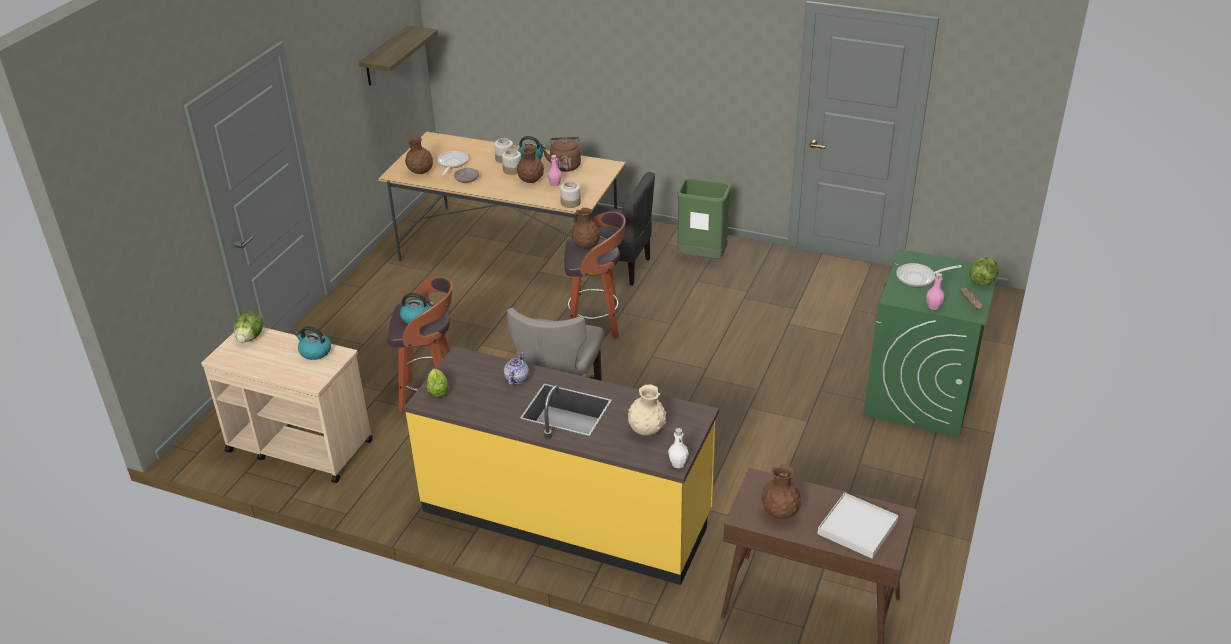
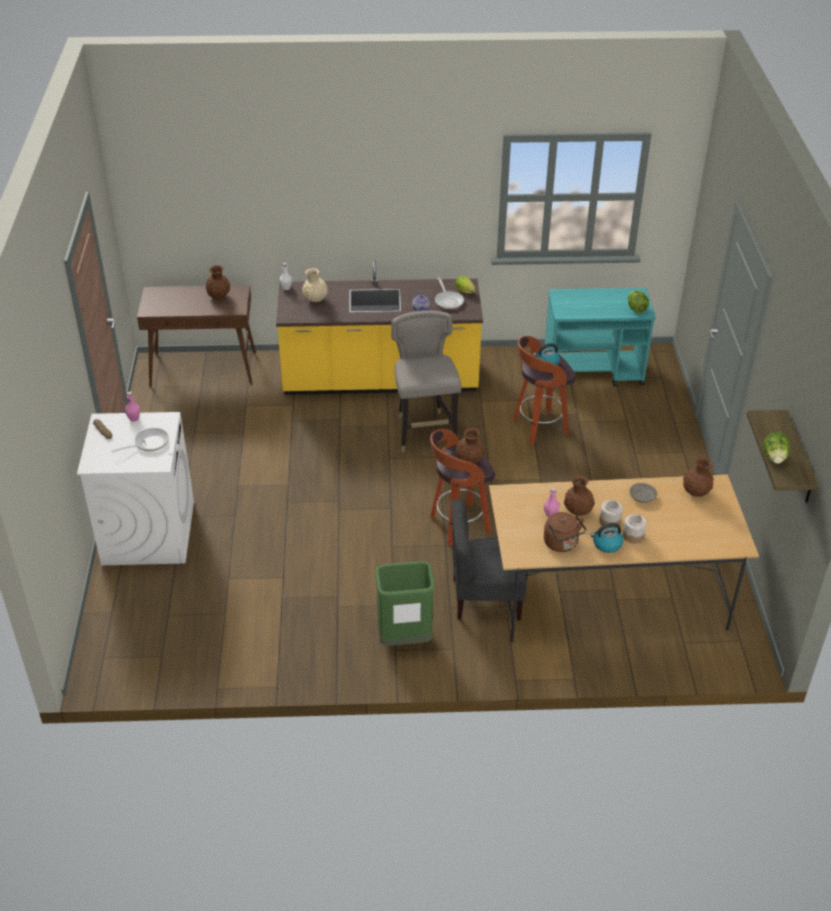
camera: 155 degrees right, 5 degrees up
beige cart [201,327,373,483] -> turquoise cart [544,288,656,386]
kettle [294,326,331,360] -> none
frying pan [437,151,468,175] -> frying pan moved to [435,278,464,309]
jar [560,181,581,208] -> none
white tray [817,492,899,559] -> none
green washing machine [863,249,1000,437] -> white washing machine [77,412,194,565]
lettuce [969,257,999,286] -> lettuce moved to [763,432,790,464]

